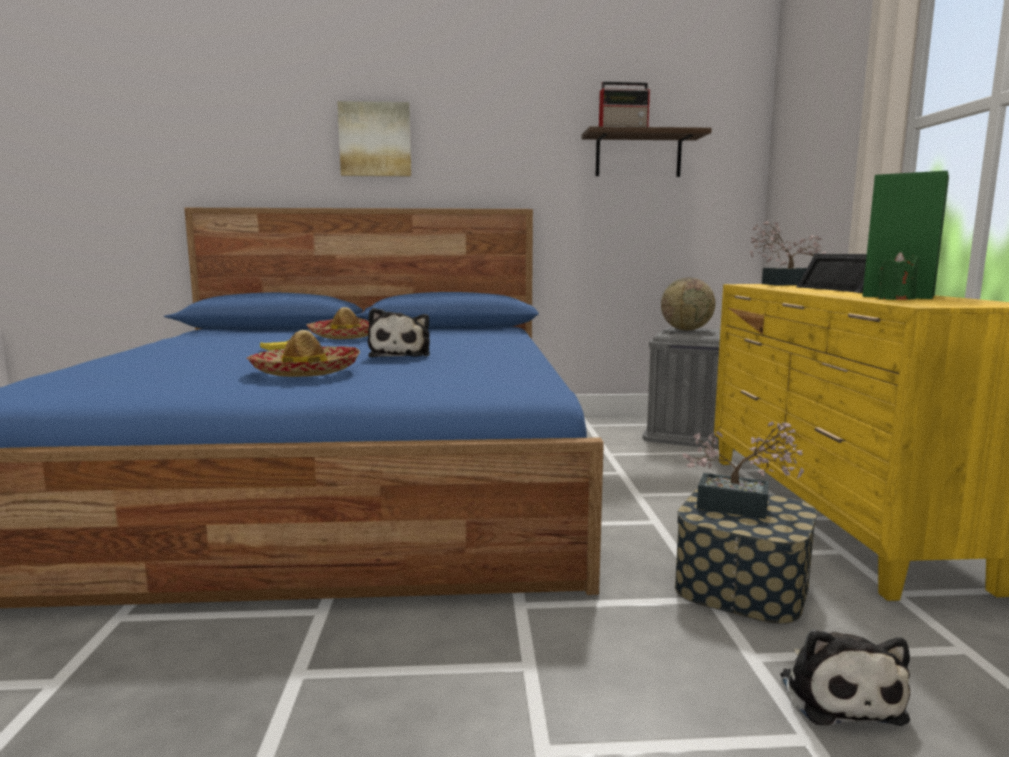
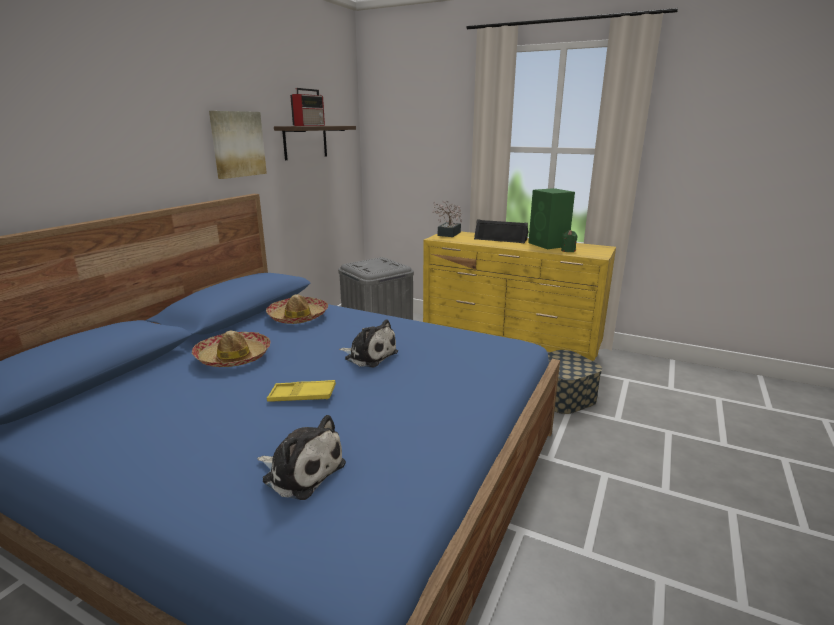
camera: 60 degrees left, 10 degrees up
hat [246,330,360,377] -> hat moved to [266,294,328,324]
picture [337,101,411,176] -> picture moved to [209,111,267,179]
globe [661,277,715,330] -> none
potted plant [683,421,804,519] -> none
plush toy [780,629,910,726] -> plush toy moved to [257,415,346,500]

